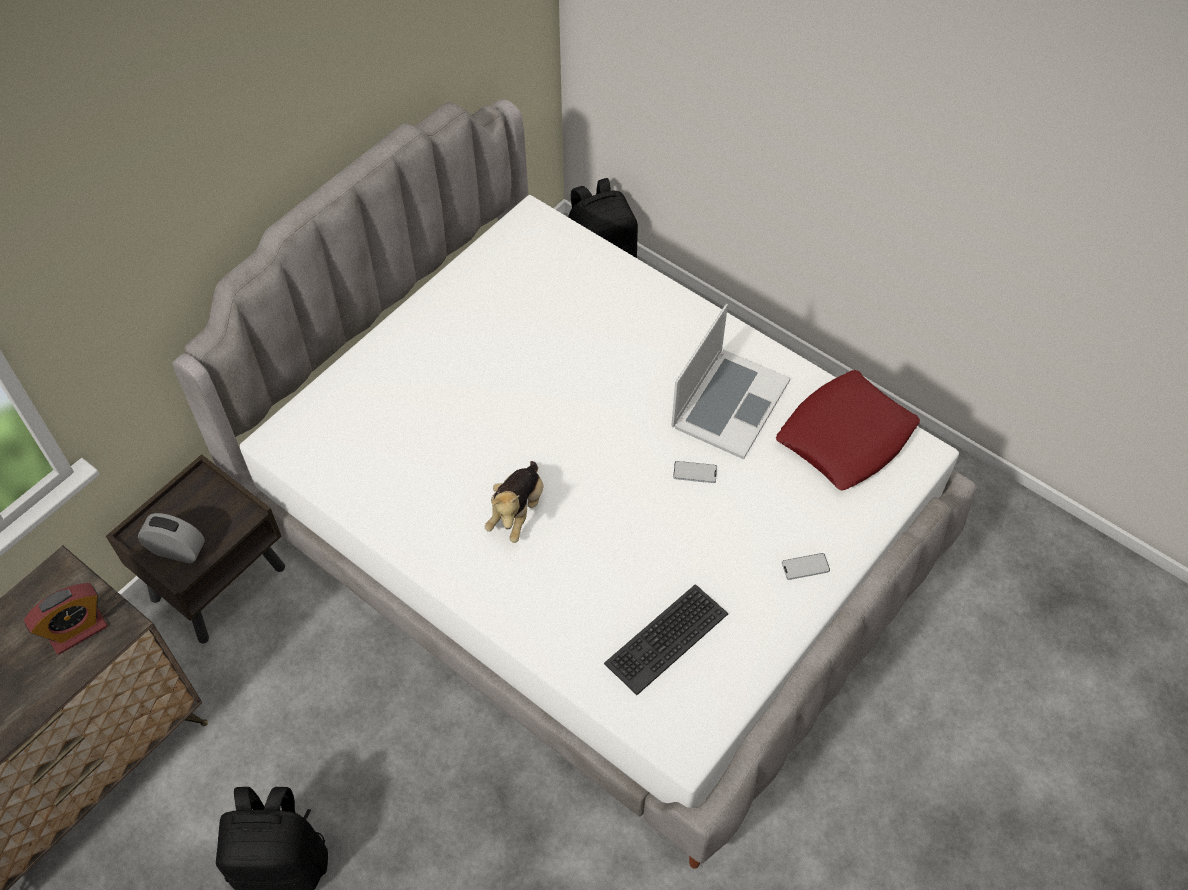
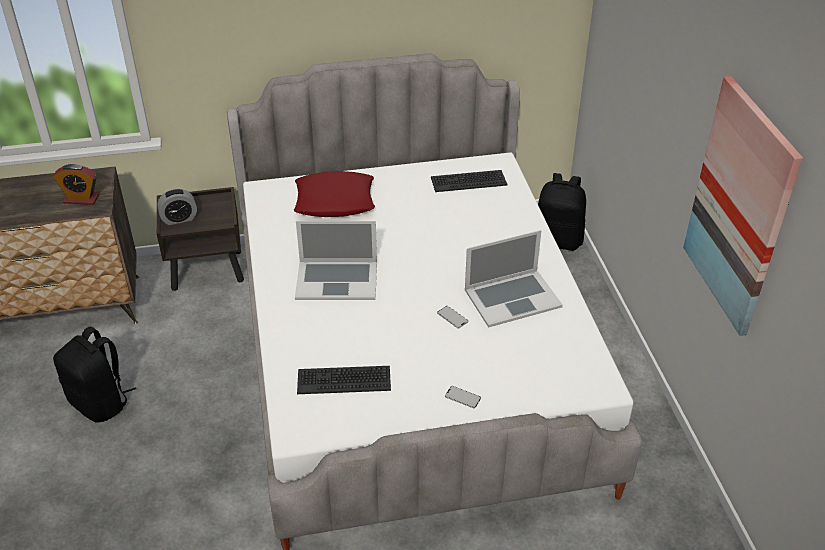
camera: 40 degrees right, 15 degrees down
alarm clock [138,513,205,563] -> alarm clock turned 105 degrees clockwise [157,189,197,225]
plush toy [485,461,544,543] -> laptop [295,221,377,300]
red pillow [776,370,920,490] -> red pillow moved to [294,171,375,217]
none -> keyboard [431,170,508,192]
none -> picture [683,76,803,336]

